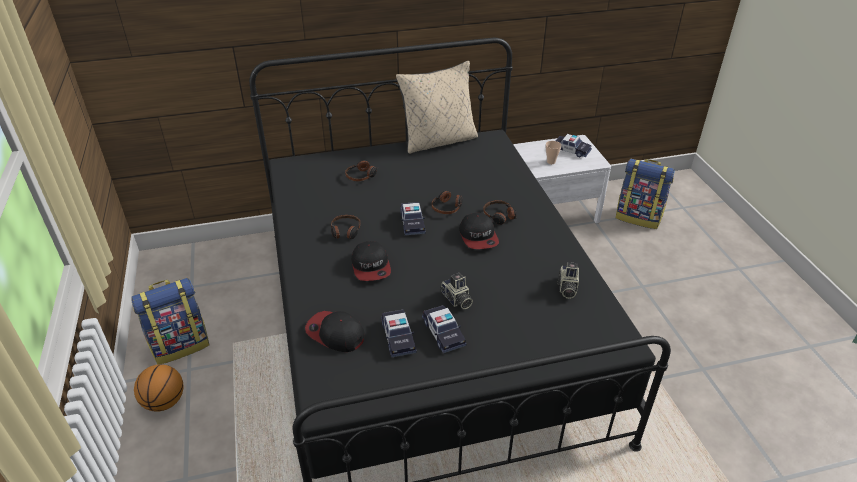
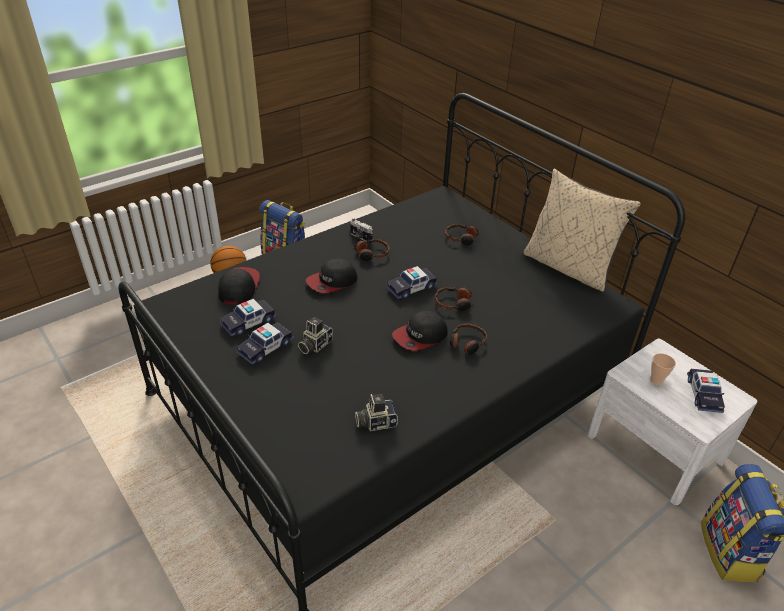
camera: 65 degrees right, 0 degrees up
none -> camera [350,219,373,242]

